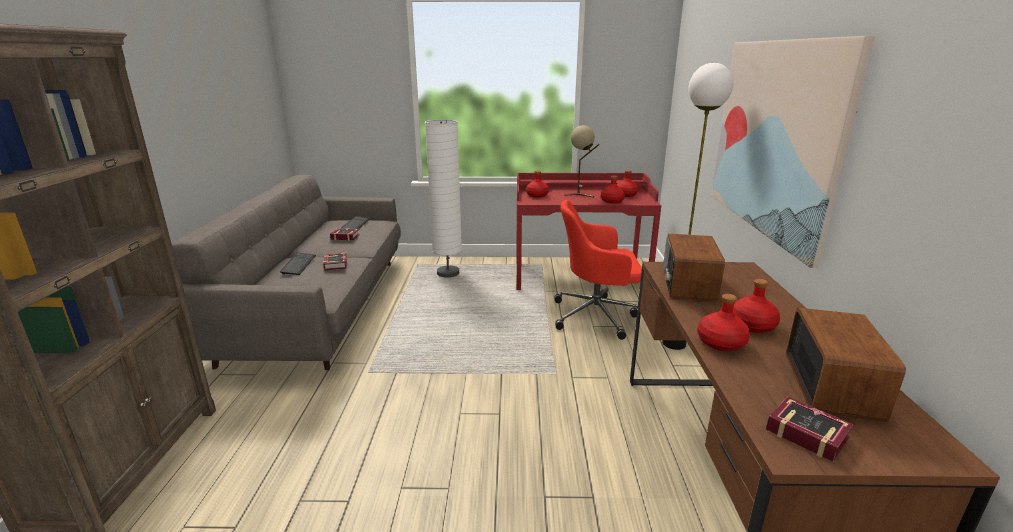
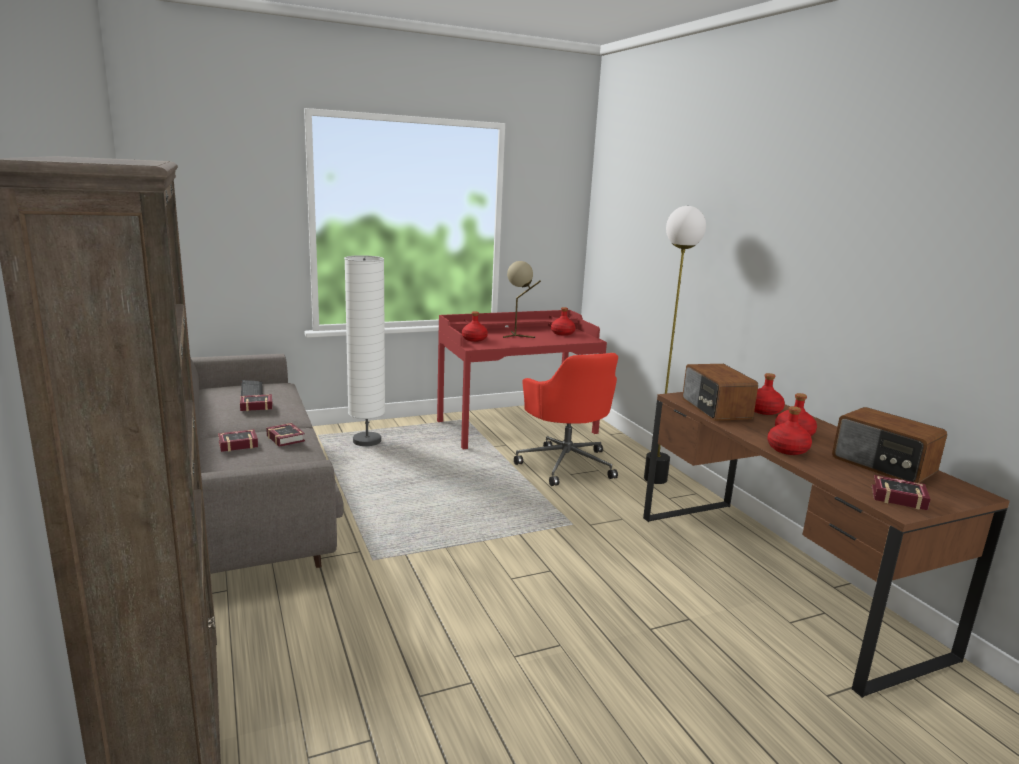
camera: 25 degrees left, 5 degrees down
keyboard [280,253,316,275] -> book [218,429,258,452]
red office chair [554,200,642,340] -> red office chair turned 90 degrees counterclockwise [514,353,618,486]
red bottle [601,175,625,204] -> red bottle moved to [754,373,785,415]
picture [711,36,875,268] -> none
radio [786,308,906,422] -> radio turned 150 degrees clockwise [832,407,947,483]

